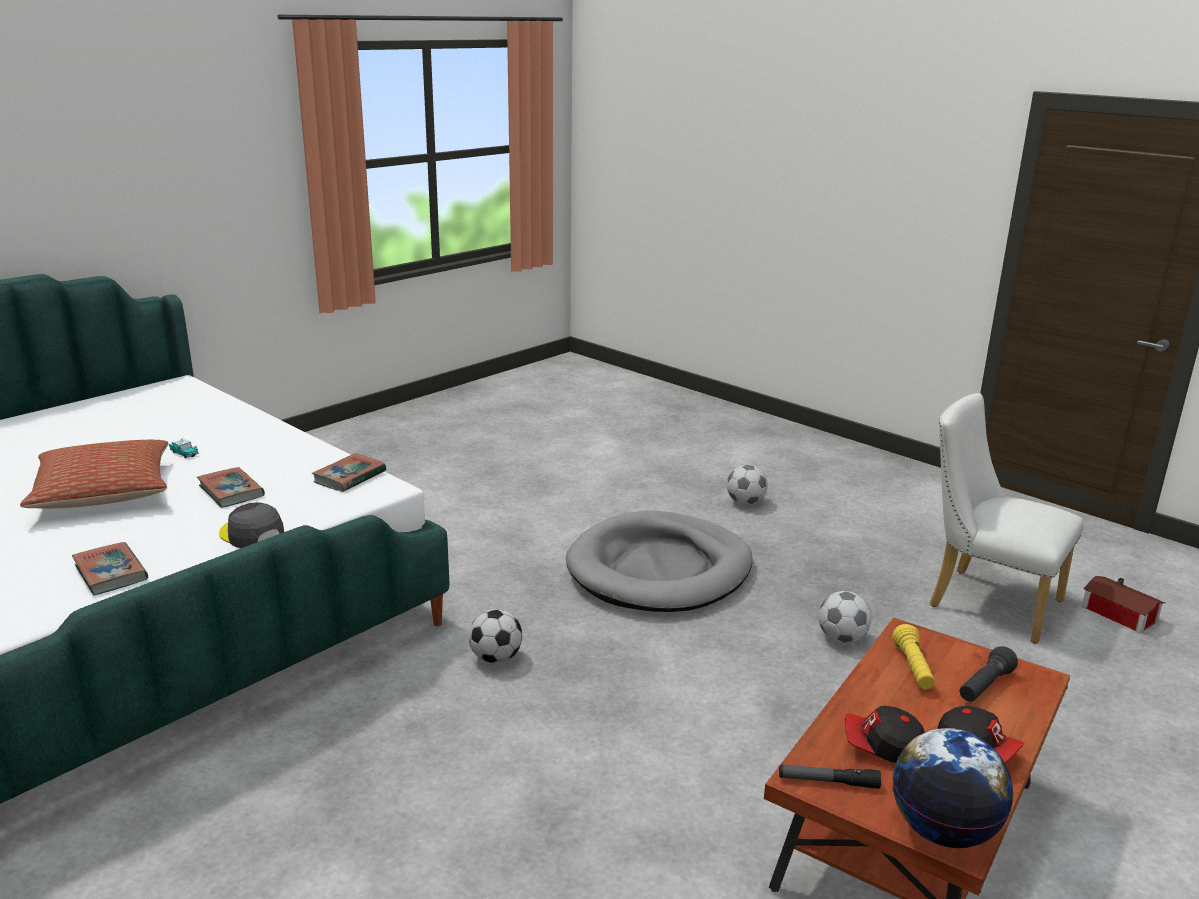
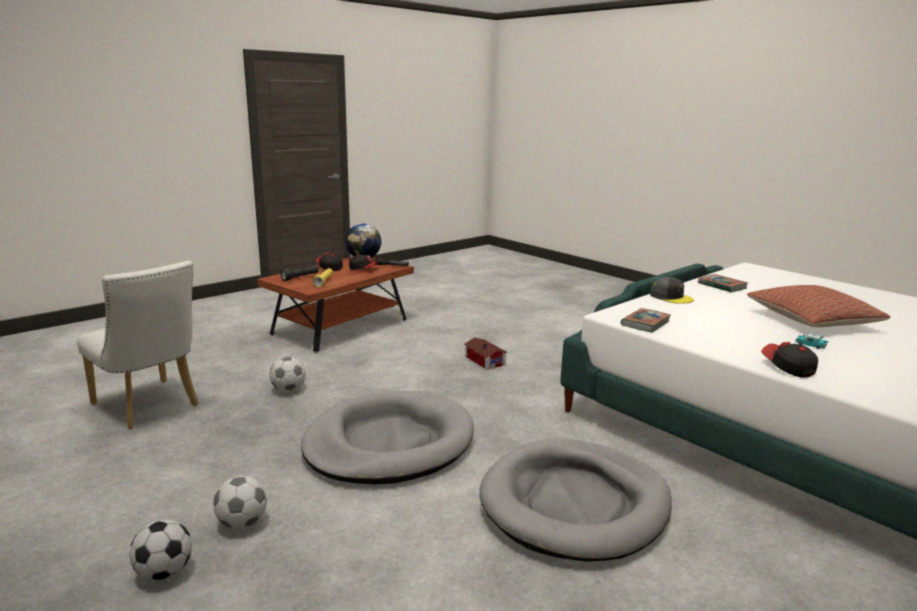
camera: 175 degrees left, 5 degrees down
book [197,467,265,508] -> none
football [468,609,522,663] -> football moved to [129,520,192,580]
toy house [1082,576,1165,633] -> toy house moved to [464,337,508,370]
none -> grey dog bed [479,438,672,561]
none -> cap [761,342,818,378]

